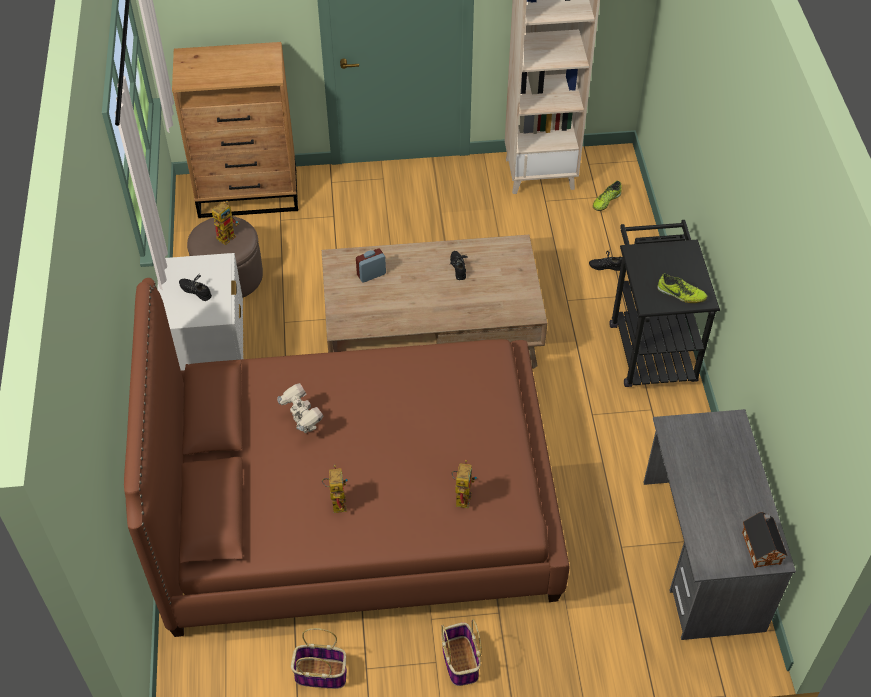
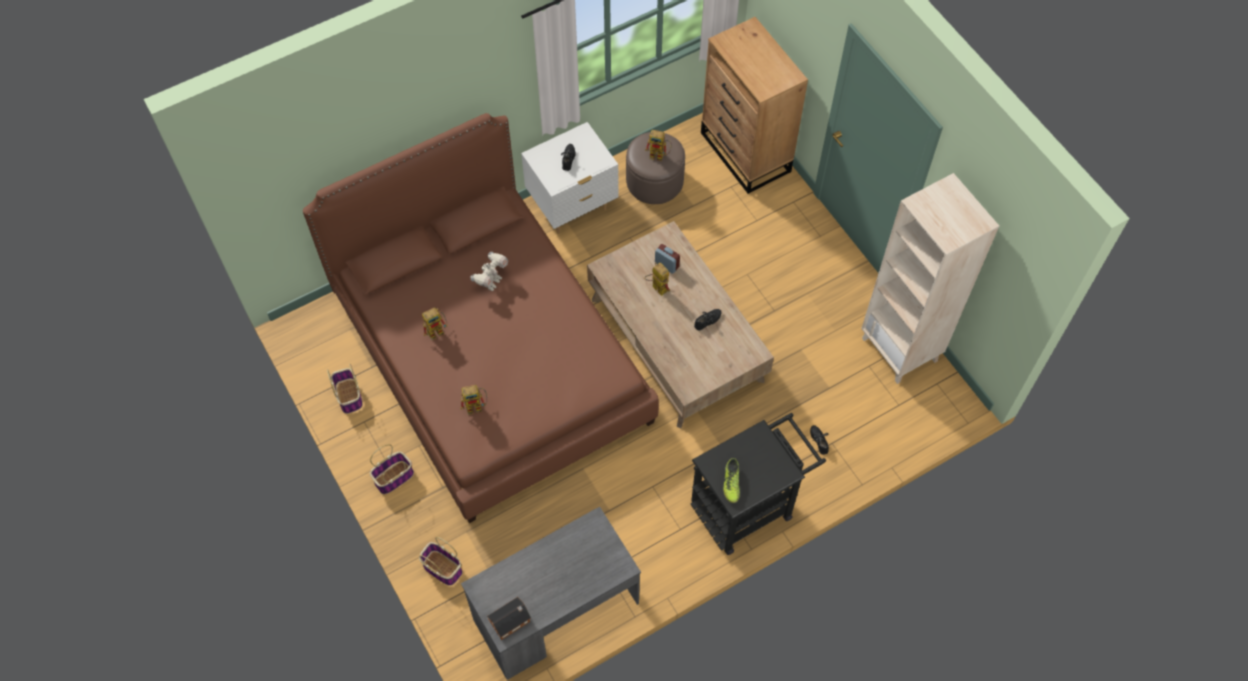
camera: 65 degrees right, 10 degrees up
shoe [593,181,622,211] -> none
none -> basket [419,537,463,586]
none -> toy robot [644,262,670,296]

